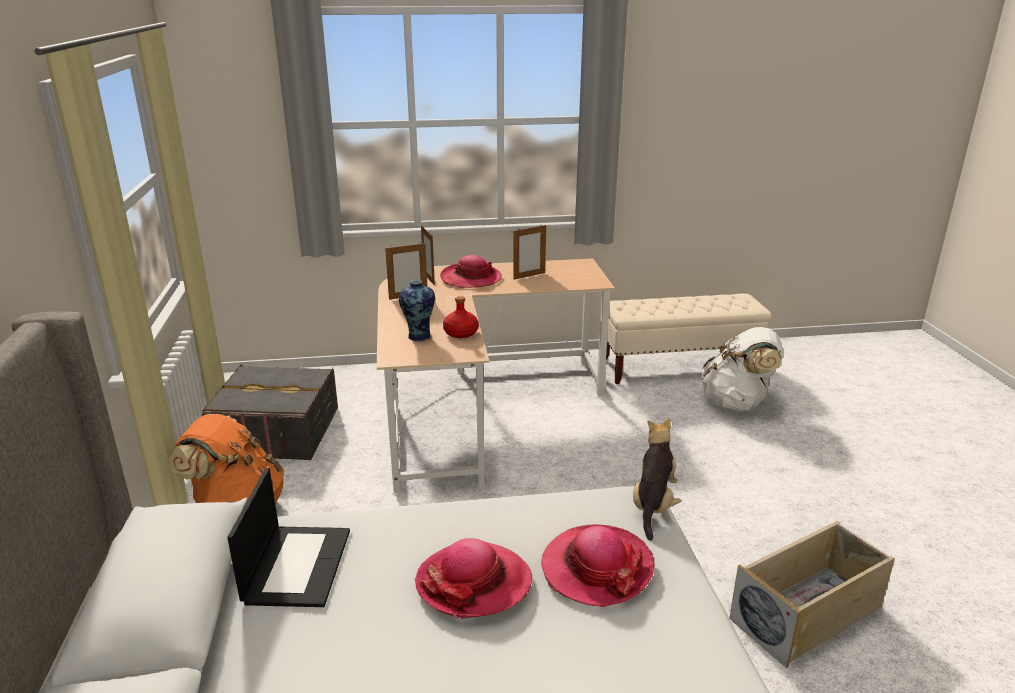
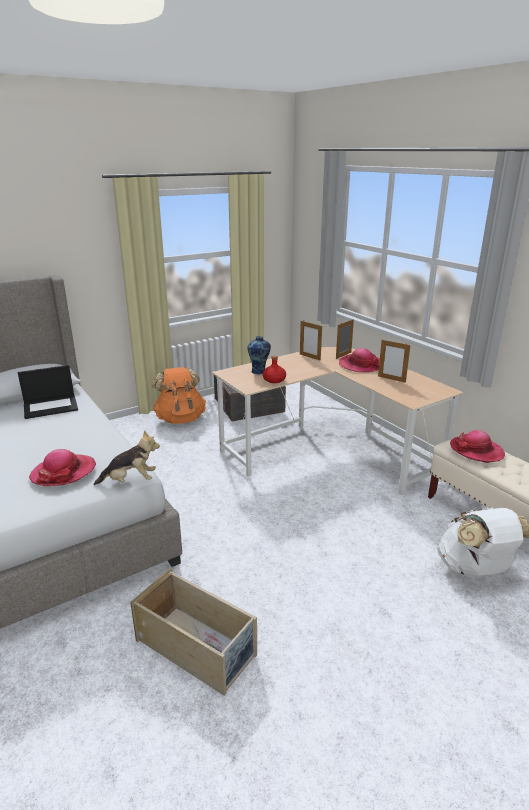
camera: 65 degrees right, 0 degrees up
hat [415,538,532,619] -> hat moved to [450,430,505,463]

